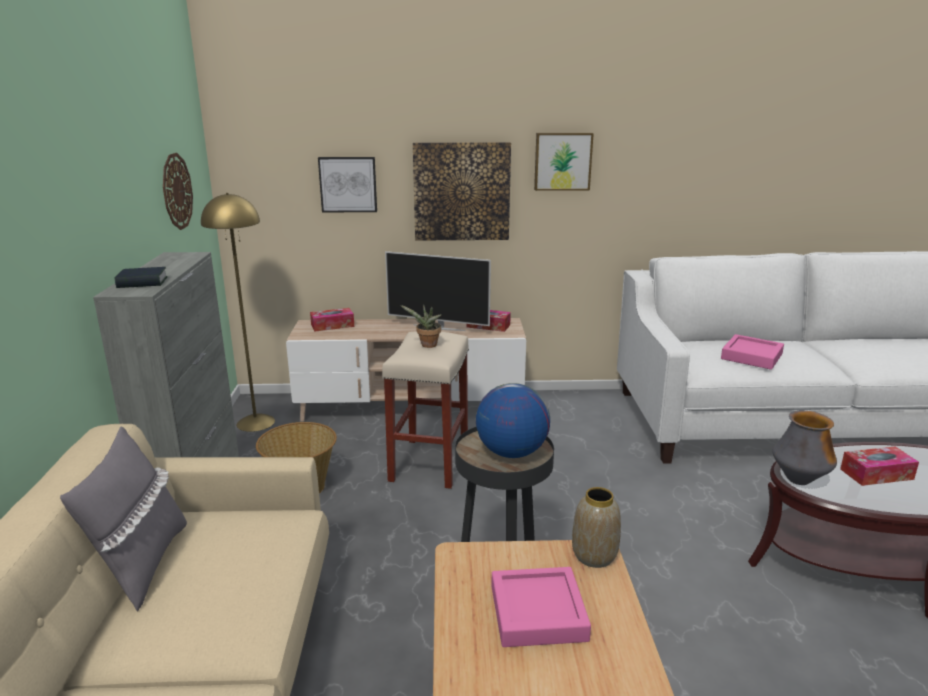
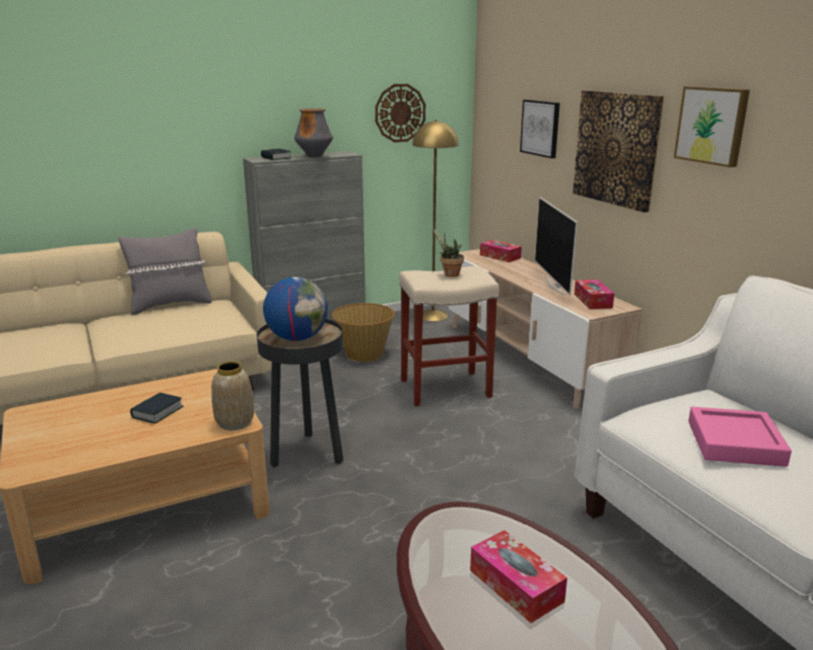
camera: 65 degrees right, 0 degrees up
pink tray [491,567,591,647] -> book [130,393,184,424]
vase [772,410,837,485] -> vase moved to [294,108,333,158]

